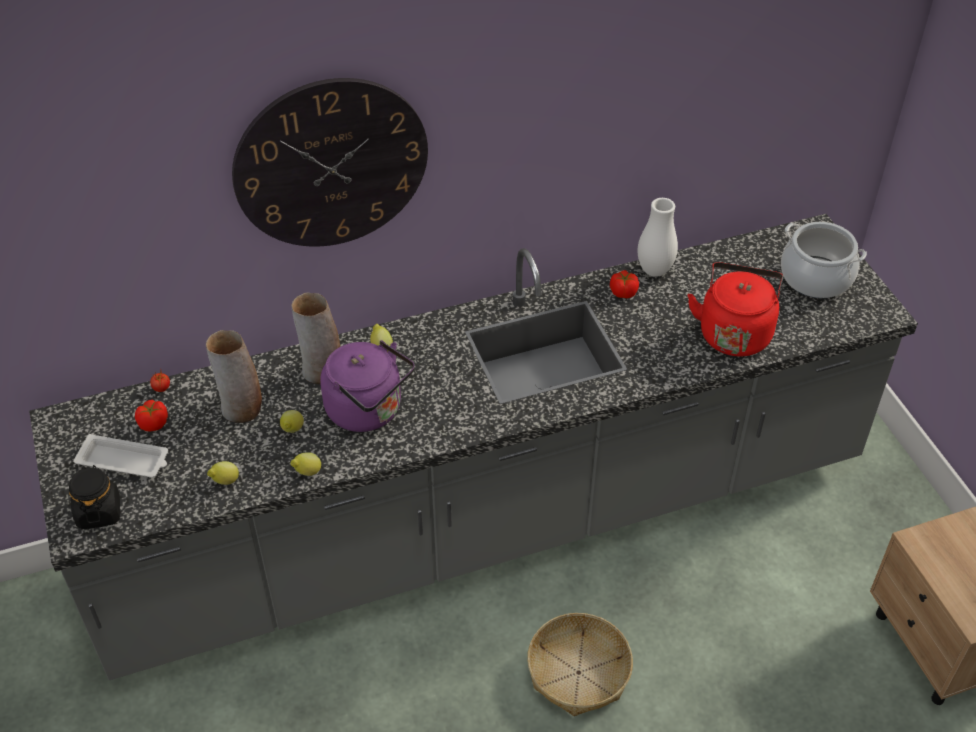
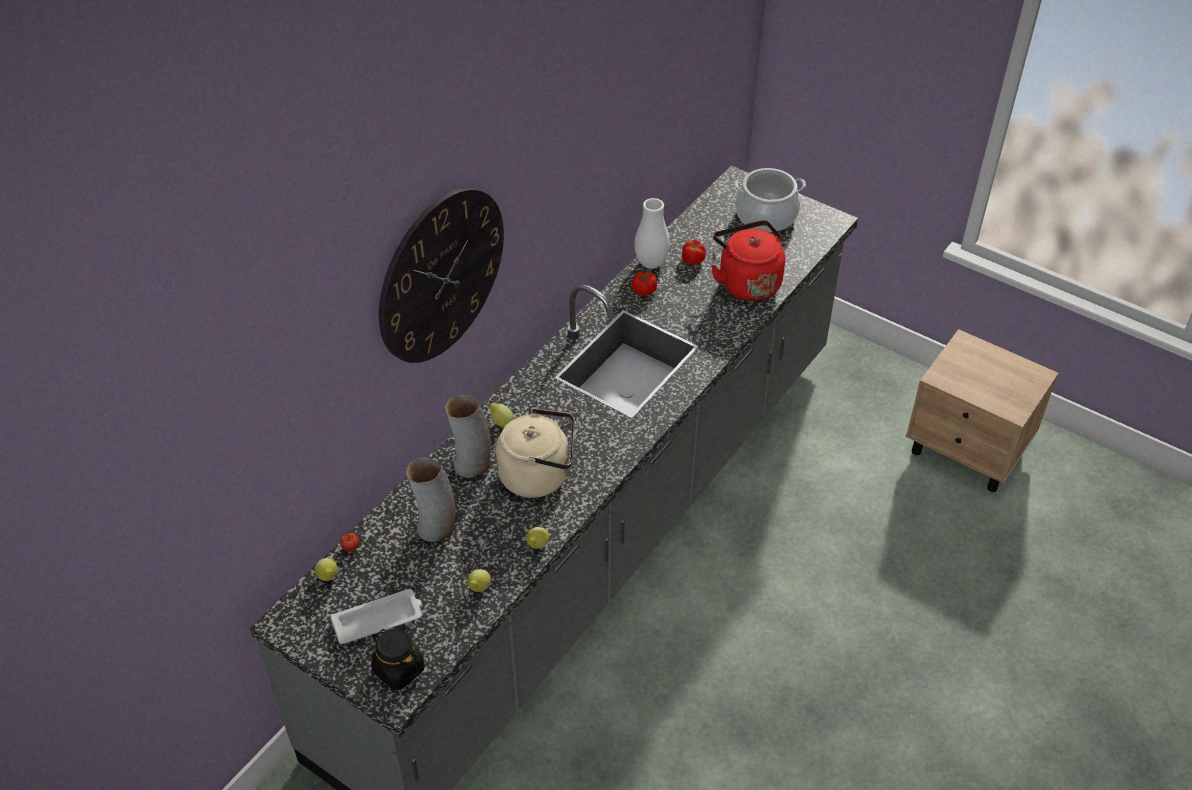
camera: 35 degrees left, 0 degrees up
tomato [135,400,168,431] -> tomato moved to [682,239,706,265]
lemon [280,410,304,433] -> lemon moved to [315,558,338,581]
purple kettle [320,340,415,432] -> beige kettle [496,407,574,498]
basket [527,613,633,716] -> none

